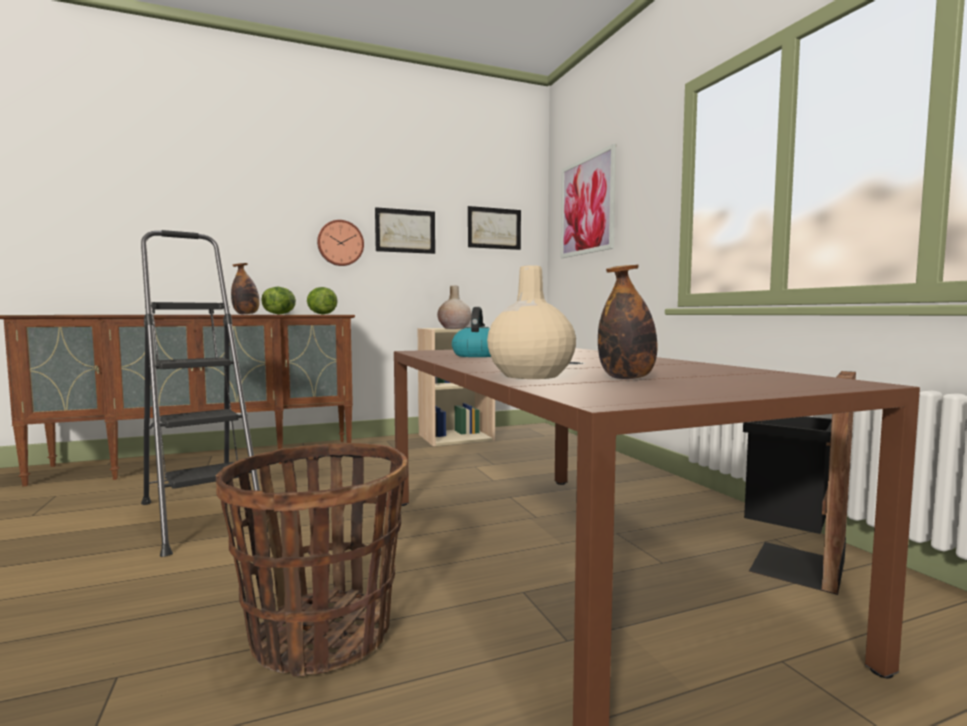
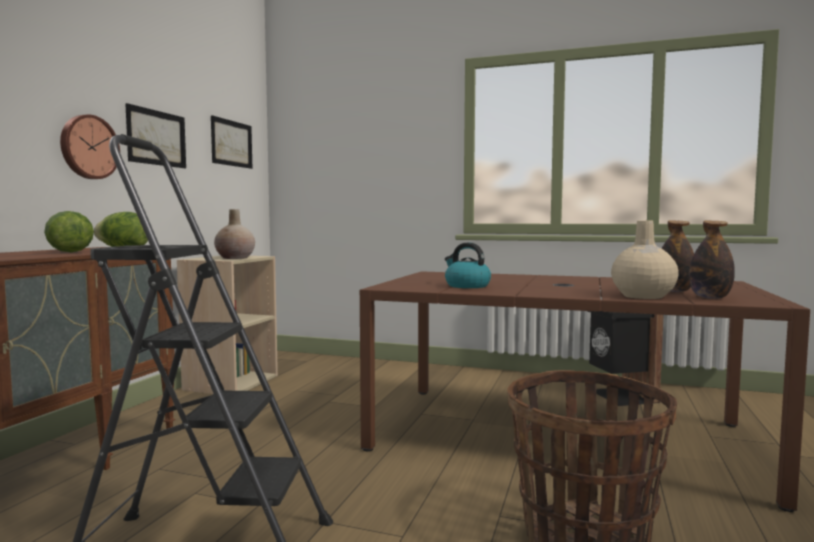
camera: 50 degrees left, 0 degrees up
bottle [231,263,260,314] -> bottle moved to [689,220,735,299]
picture [561,144,616,258] -> none

